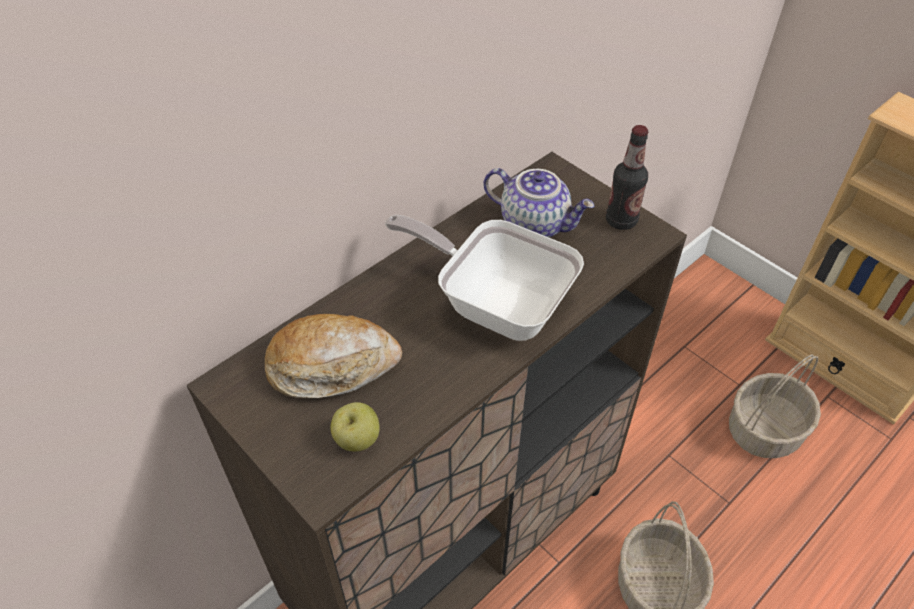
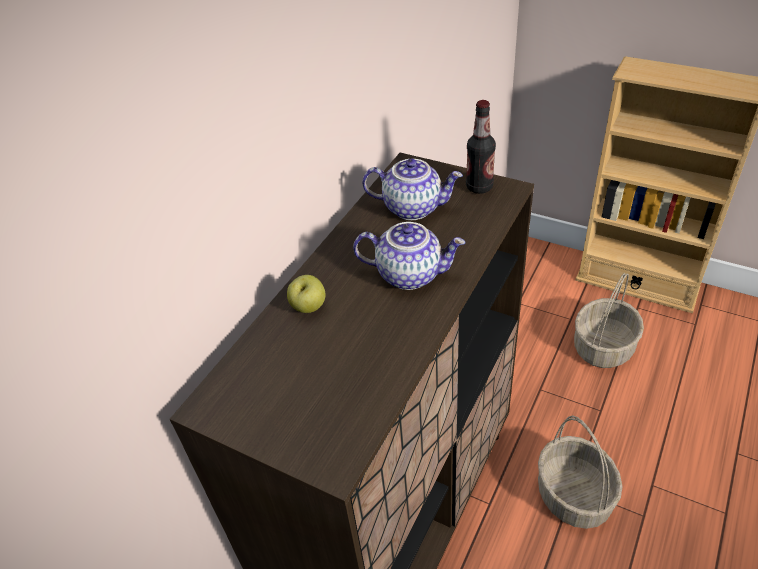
camera: 15 degrees left, 5 degrees down
bread [265,314,402,398] -> none
apple [330,402,380,452] -> apple moved to [287,275,326,313]
frying pan [385,215,584,341] -> teapot [353,222,466,290]

